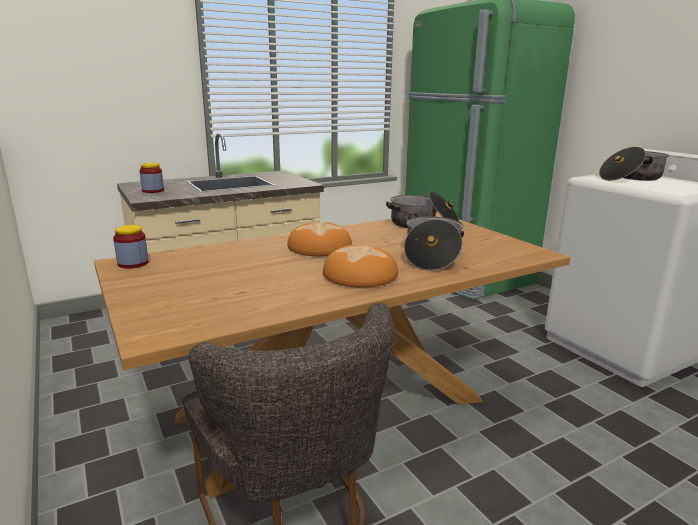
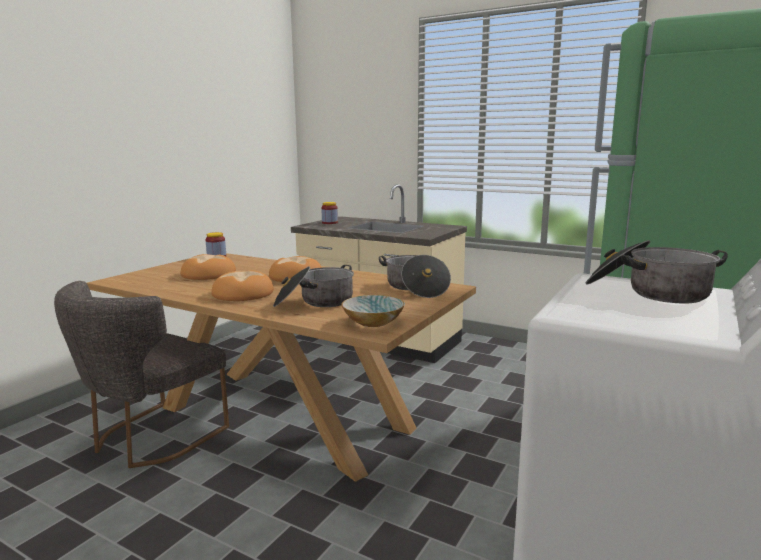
camera: 60 degrees right, 5 degrees down
none -> bread [181,254,236,280]
none -> bowl [341,295,405,327]

